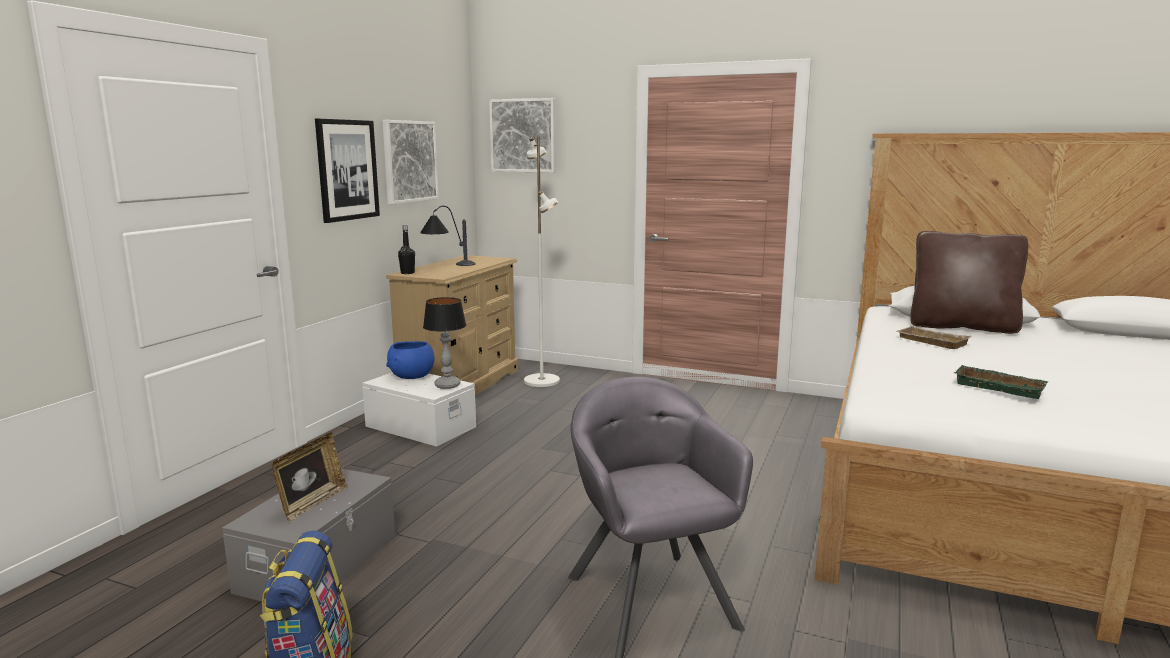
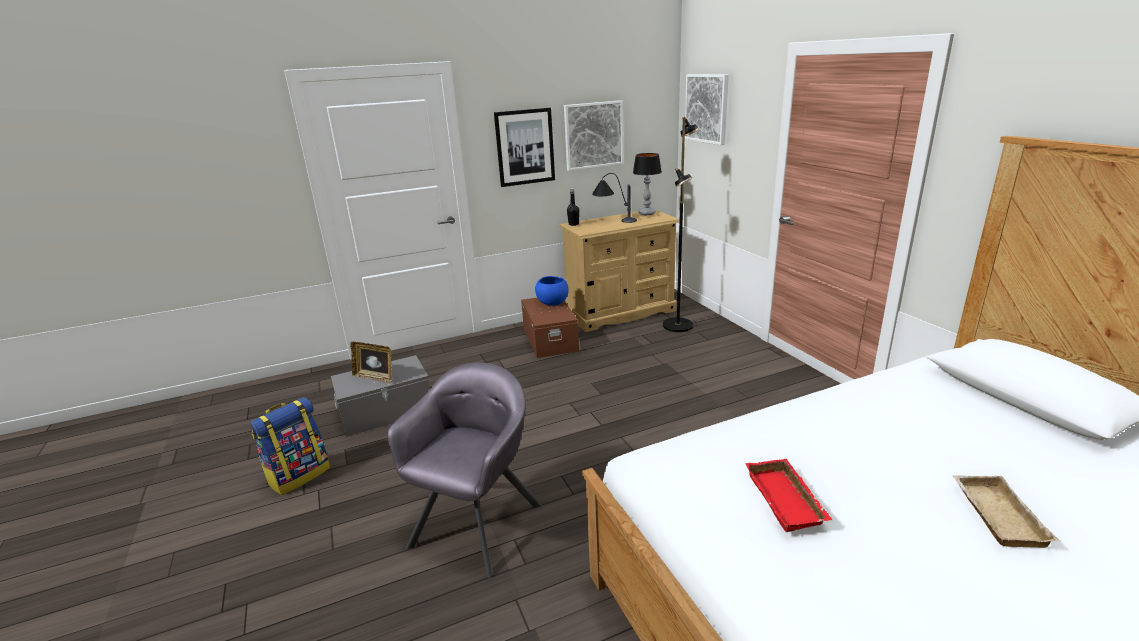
camera: 45 degrees right, 10 degrees up
picture frame [272,433,348,521] -> picture frame turned 45 degrees clockwise [350,342,392,384]
white storage box [362,372,476,447] -> brown storage box [521,298,579,358]
table lamp [423,297,466,389] -> table lamp moved to [633,153,662,215]
white floor lamp [524,136,560,387] -> black floor lamp [663,117,699,332]
beige tray [895,326,972,349] -> beige tray moved to [953,475,1060,548]
brown pillow [910,231,1028,334] -> none
green tray [954,365,1048,399] -> red tray [745,459,833,532]

